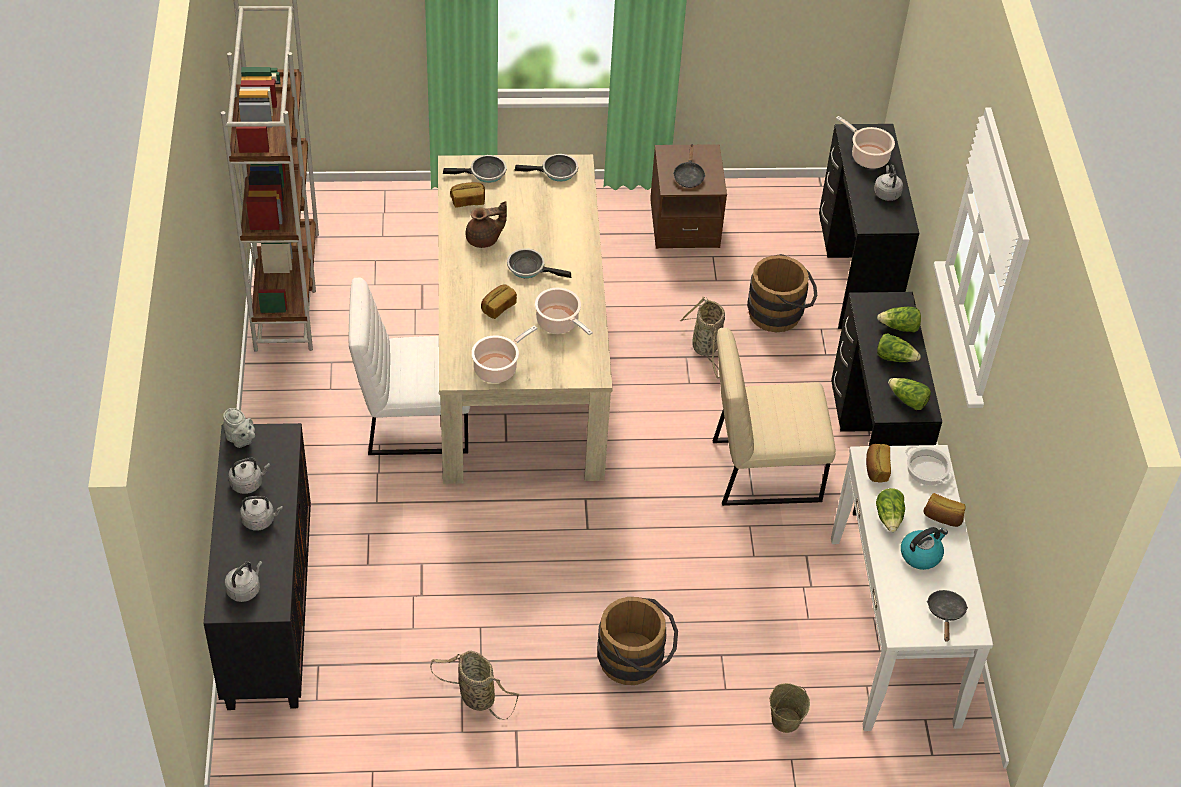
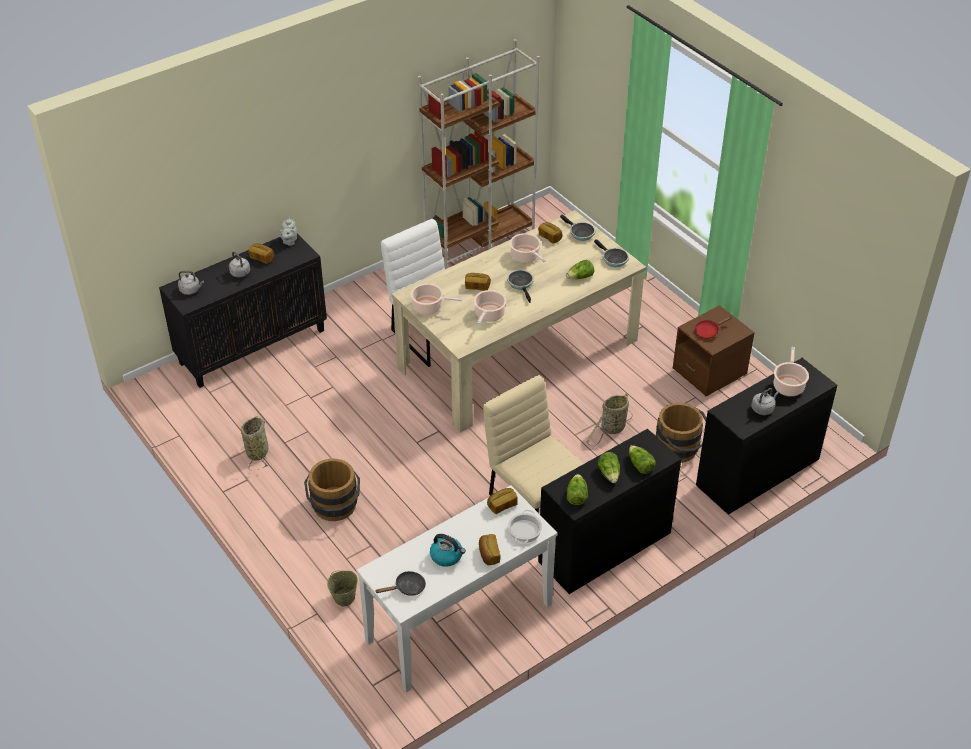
camera: 60 degrees right, 5 degrees down
grey kettle [228,457,270,494] -> bread [248,244,274,264]
brown teapot [466,201,507,248] -> cooking pot [510,233,546,263]
black frying pan [673,144,705,188] -> red frying pan [694,316,732,339]
lettuce [876,488,905,532] -> lettuce moved to [566,260,594,279]

